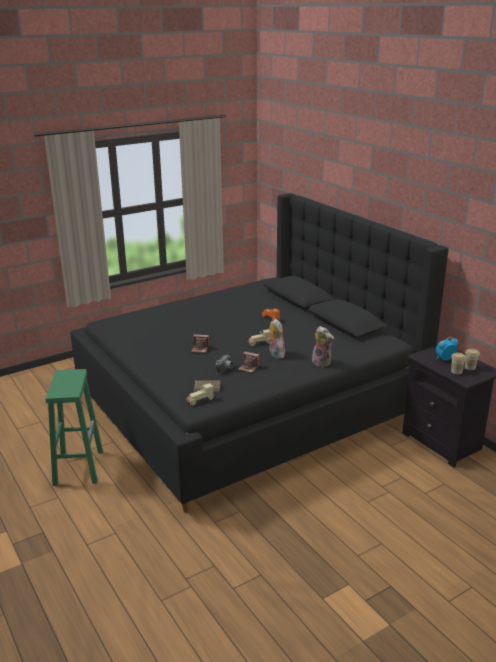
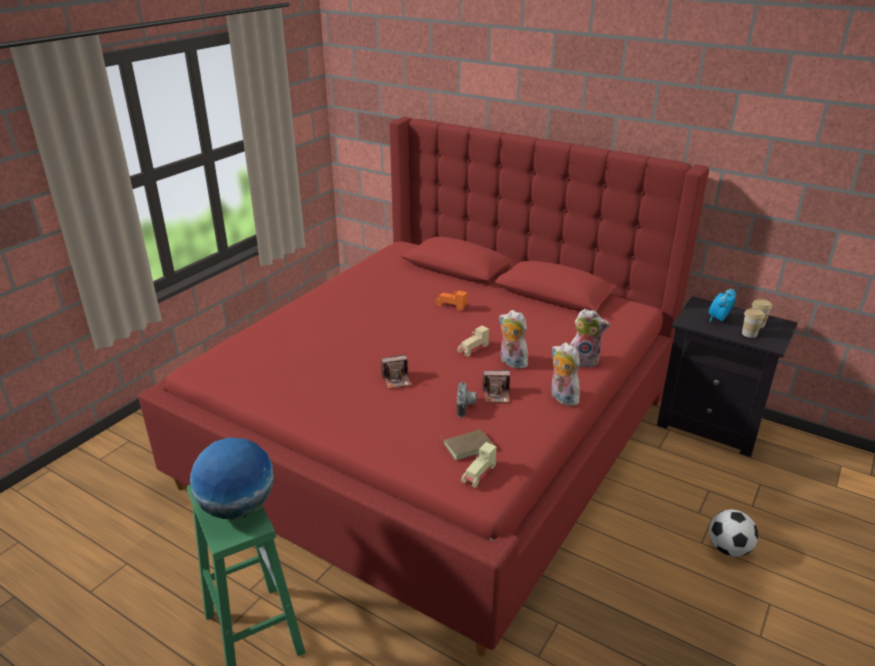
camera: 25 degrees left, 5 degrees up
black bed [70,193,449,513] -> red bed [138,117,709,656]
none -> globe [190,438,274,520]
none -> plush toy [551,342,583,406]
none -> football [709,510,758,557]

